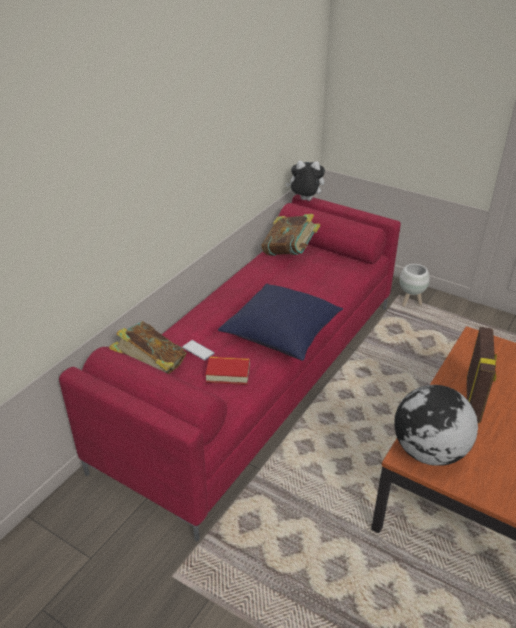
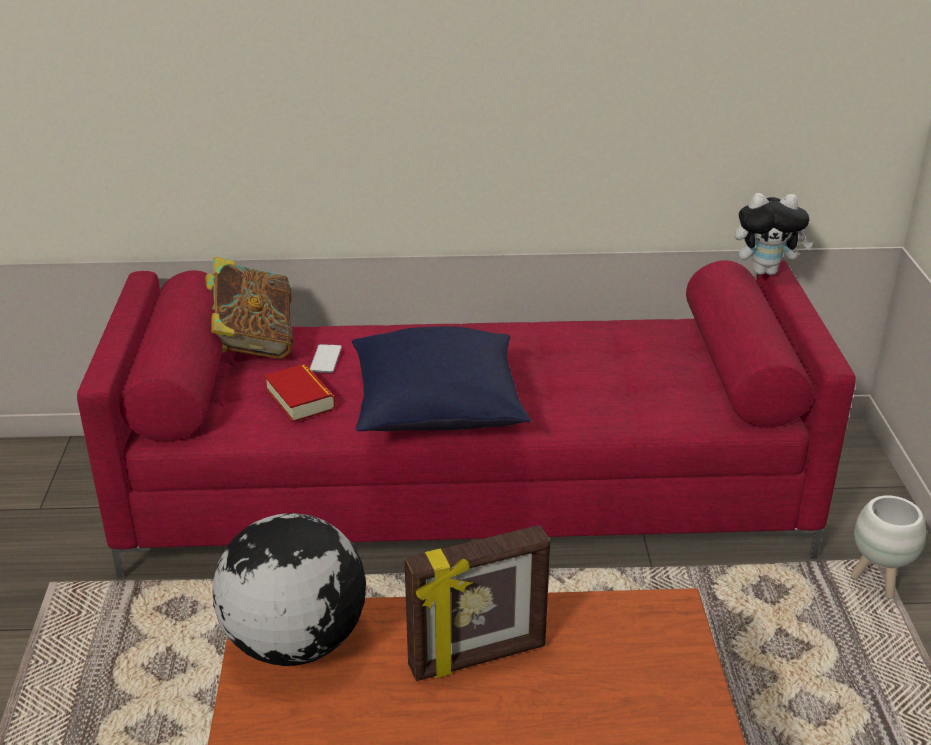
camera: 55 degrees right, 5 degrees down
book [261,214,320,256] -> none
plush toy [286,161,325,201] -> plush toy turned 120 degrees clockwise [735,193,814,275]

